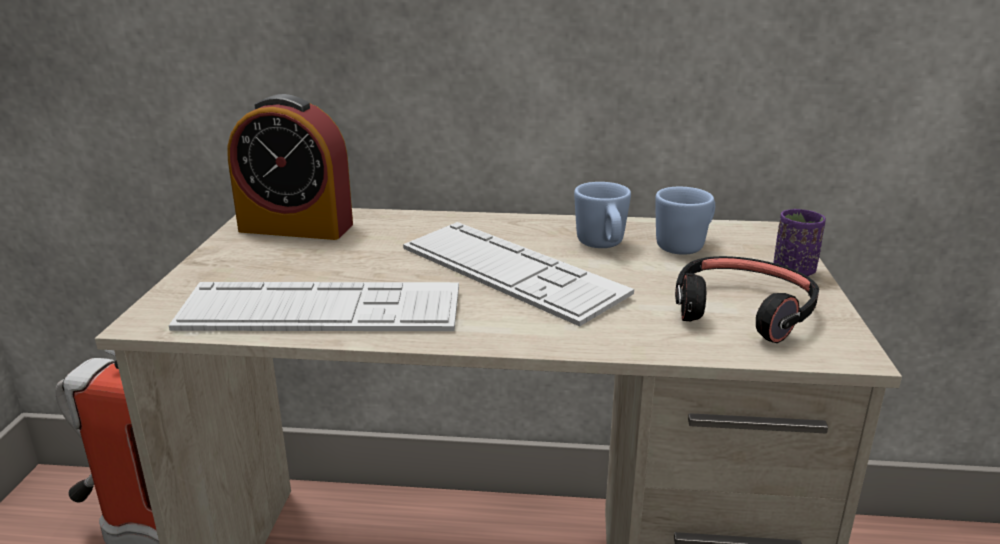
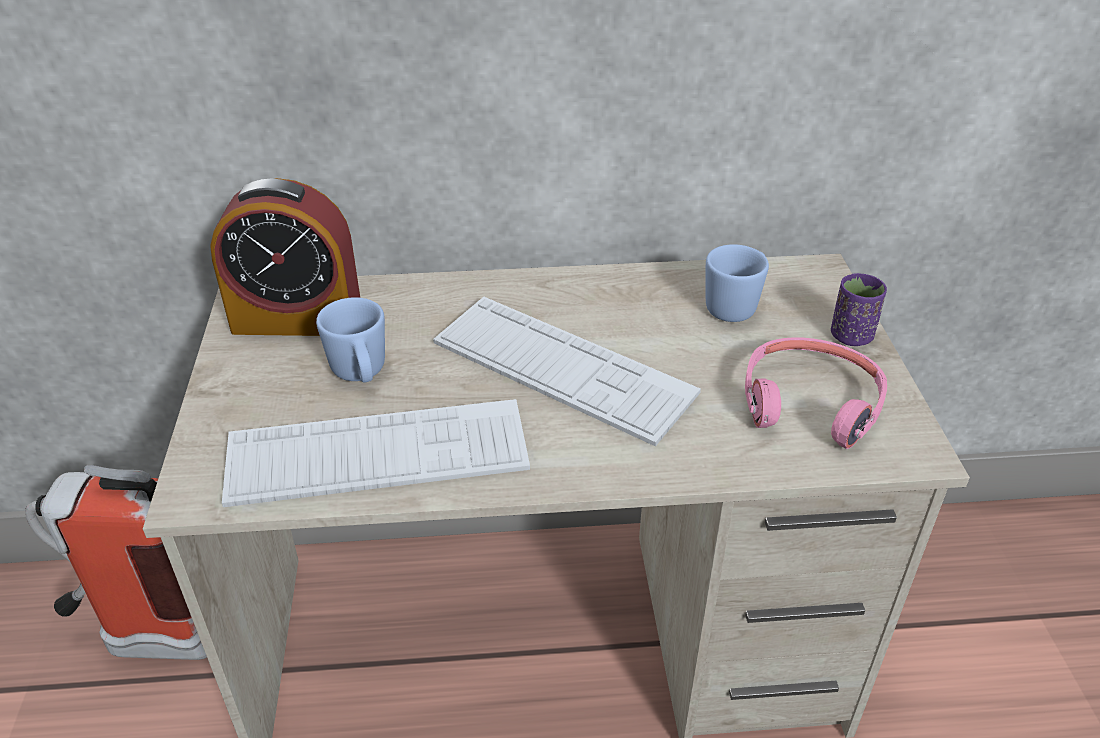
camera: 10 degrees left, 15 degrees up
blue mug [574,182,631,248] -> blue mug moved to [316,297,385,383]
black headphones [675,256,819,343] -> pink headphones [745,337,887,449]

